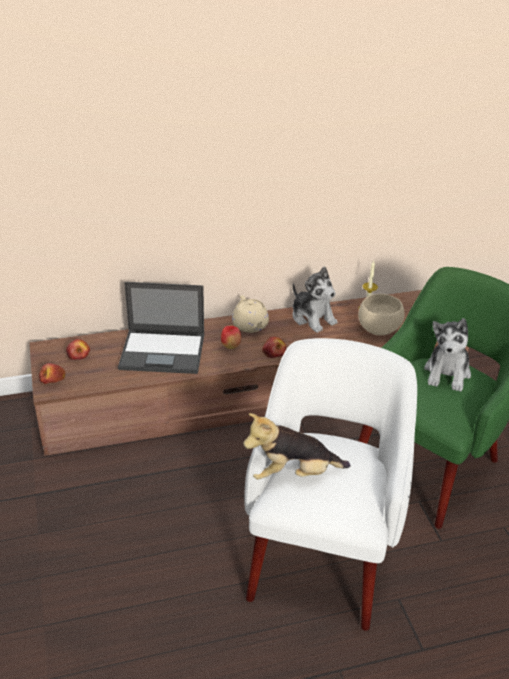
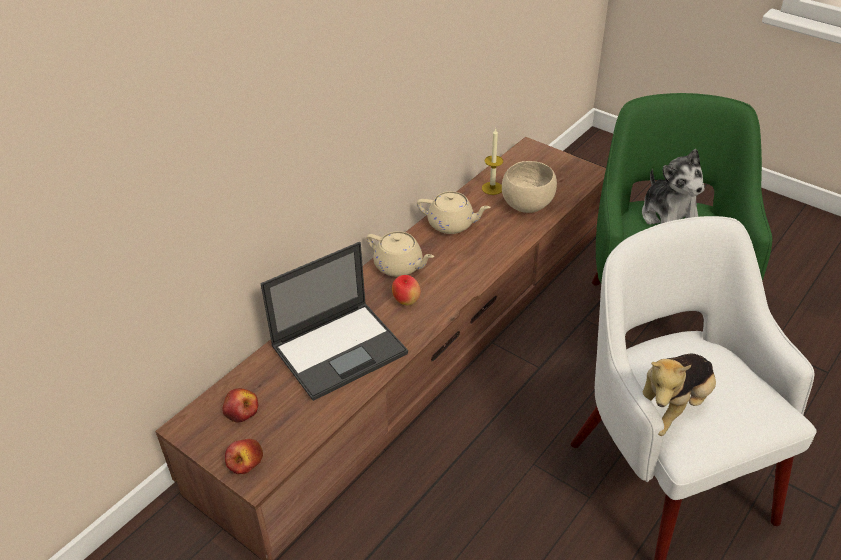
camera: 35 degrees left, 5 degrees up
apple [262,337,286,358] -> none
plush toy [293,266,337,333] -> beige teapot [417,191,491,234]

